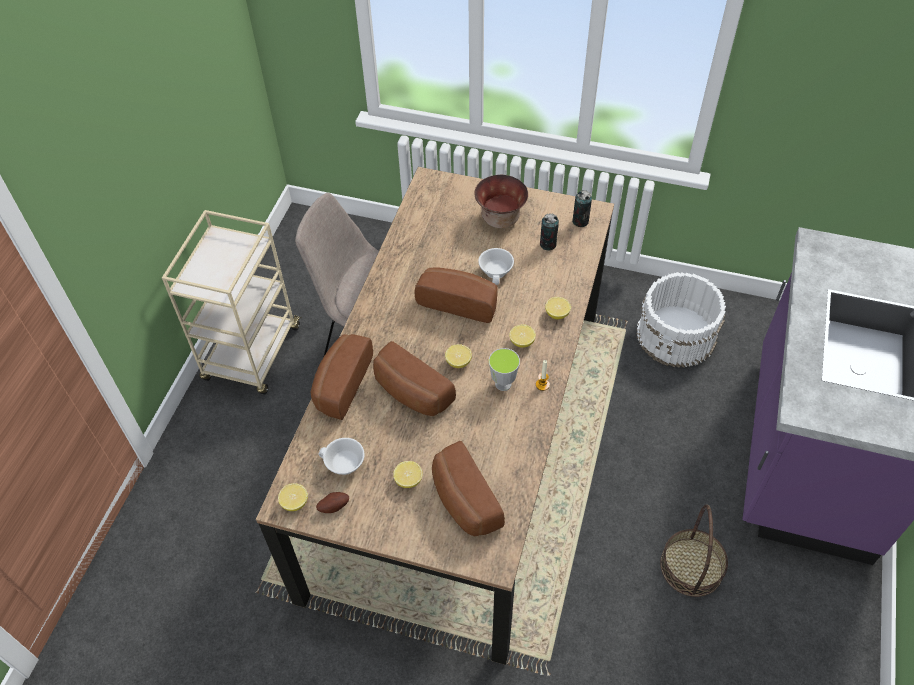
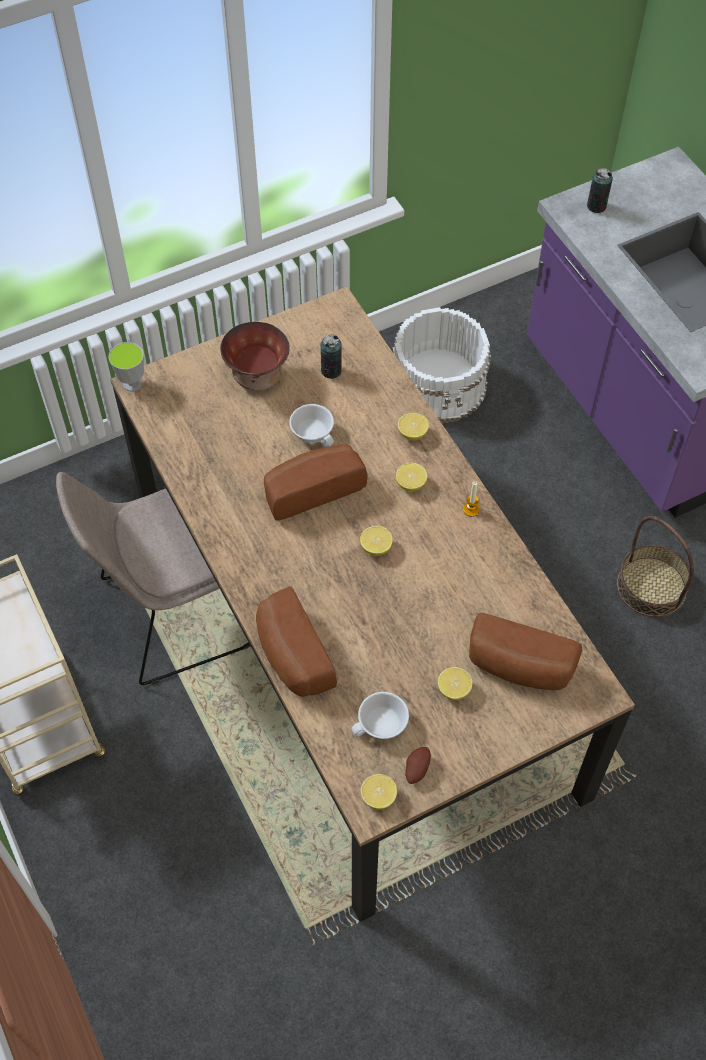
camera: 45 degrees left, 5 degrees up
bread [373,341,456,416] -> none
cup [489,348,520,391] -> cup moved to [109,342,144,391]
can [572,190,592,227] -> can moved to [587,168,613,213]

